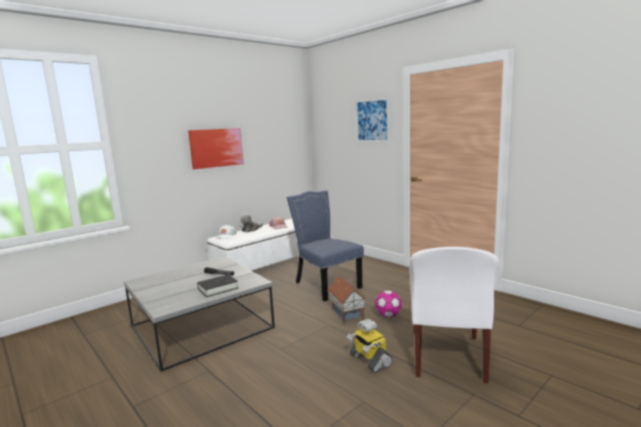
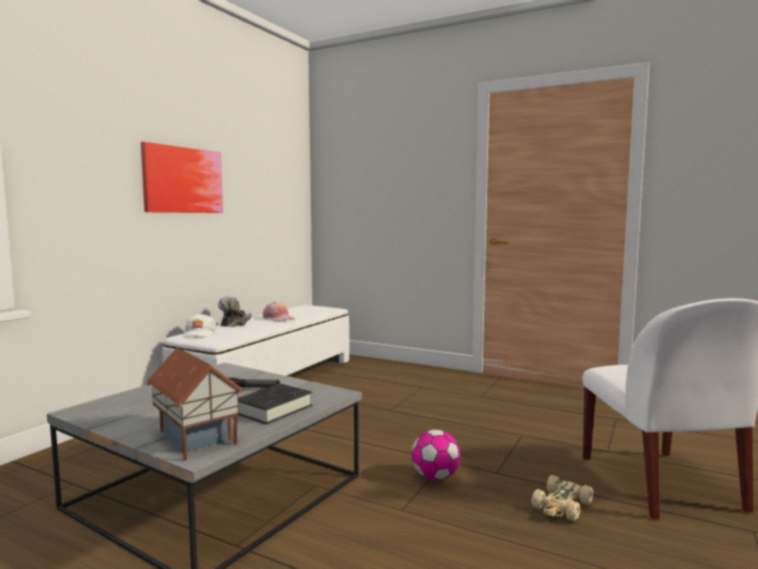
camera: 20 degrees left, 5 degrees down
blue chair [287,190,364,301] -> none
toy house [328,276,366,325] -> toy house moved to [147,347,243,461]
toy robot [347,319,393,373] -> beige toy car [531,475,593,521]
picture [356,98,389,142] -> none
football [375,290,402,317] -> football moved to [411,429,460,481]

